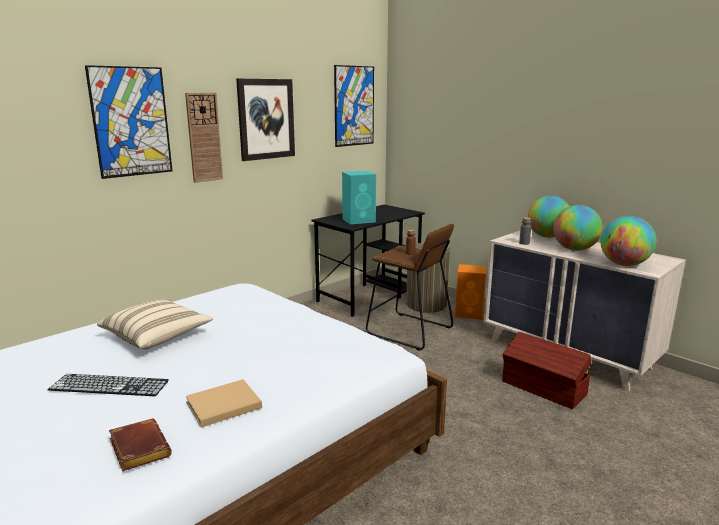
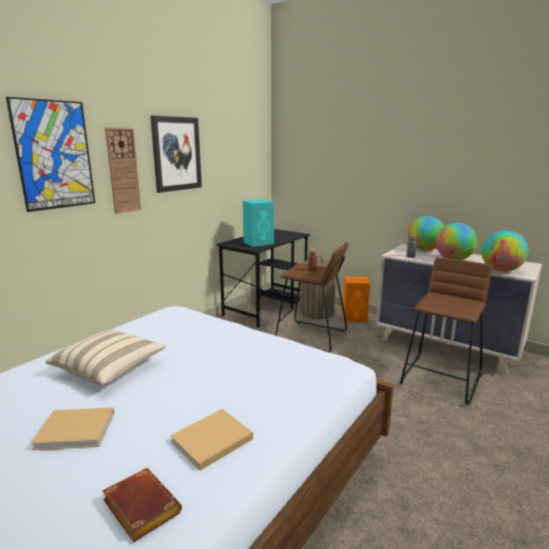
camera: 10 degrees left, 0 degrees up
keyboard [48,374,169,396] -> beige book [31,408,115,450]
picture [334,65,374,147] -> none
brown storage box [502,332,591,409] -> brown stool [400,257,492,405]

